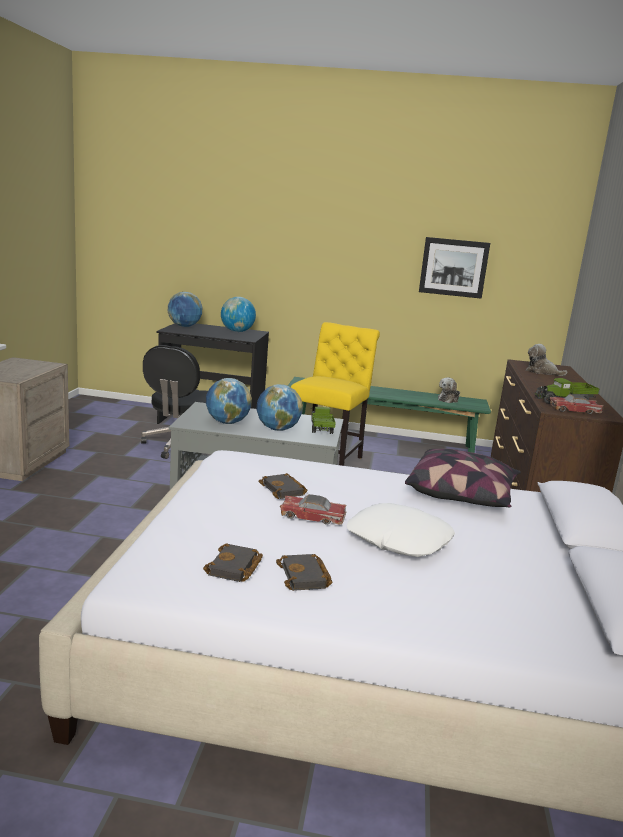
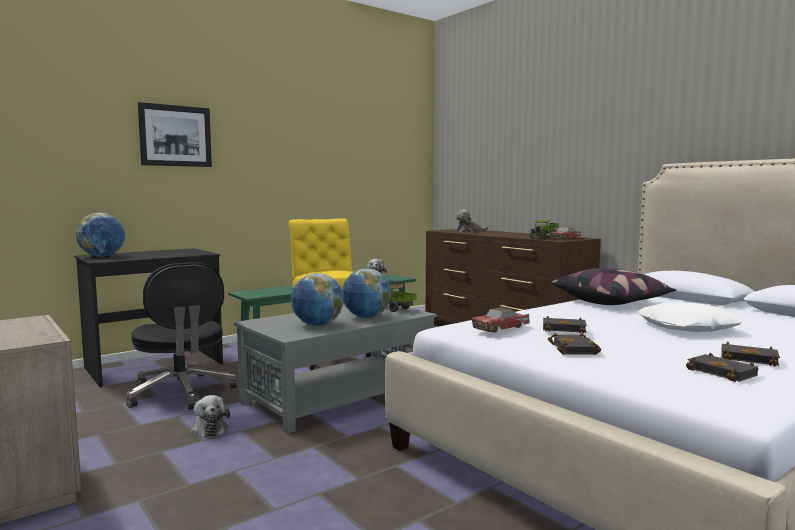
camera: 45 degrees left, 10 degrees down
globe [221,297,256,332] -> none
toy car [280,494,347,525] -> toy car moved to [471,307,530,333]
picture [419,237,490,299] -> picture moved to [138,102,212,167]
none -> plush toy [191,395,230,438]
none -> black book [548,333,601,355]

